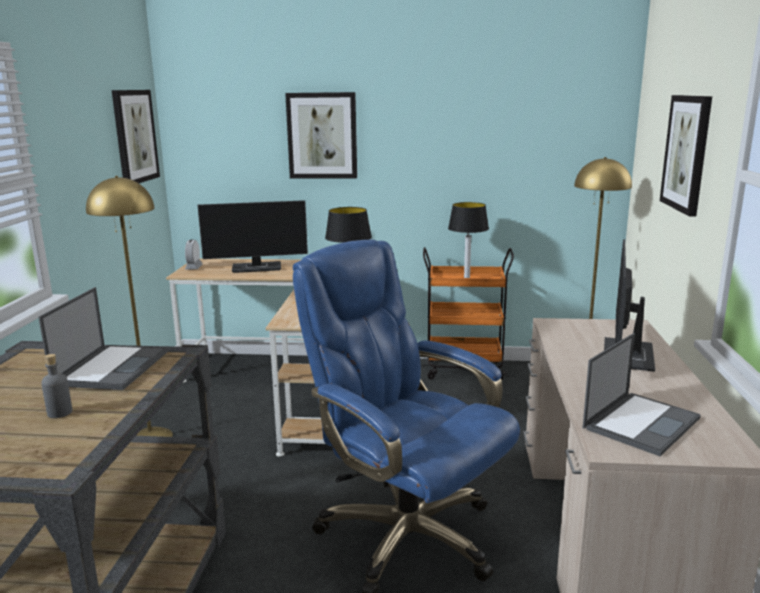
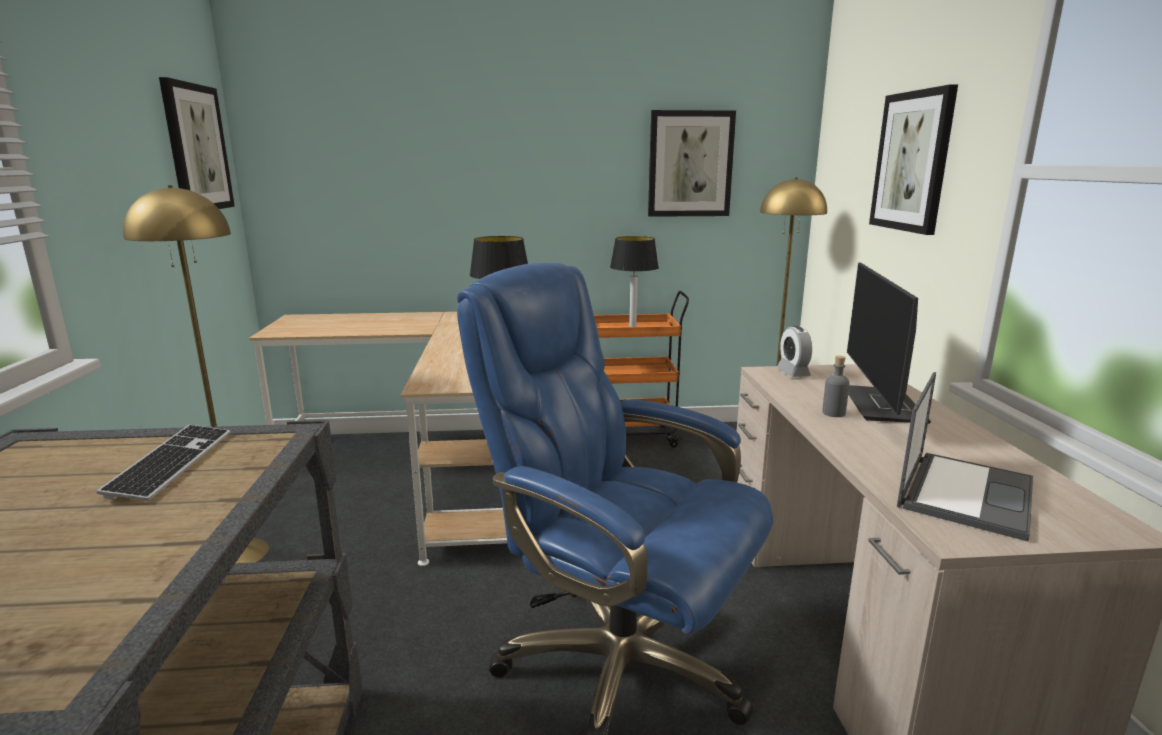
camera: 10 degrees left, 0 degrees up
laptop [38,287,168,390] -> keyboard [96,425,231,501]
grey bottle [41,354,72,418] -> grey bottle moved to [822,356,850,417]
alarm clock [185,239,202,269] -> alarm clock moved to [777,326,812,377]
monitor [198,200,308,273] -> none
picture [285,92,357,179] -> picture moved to [648,110,736,217]

